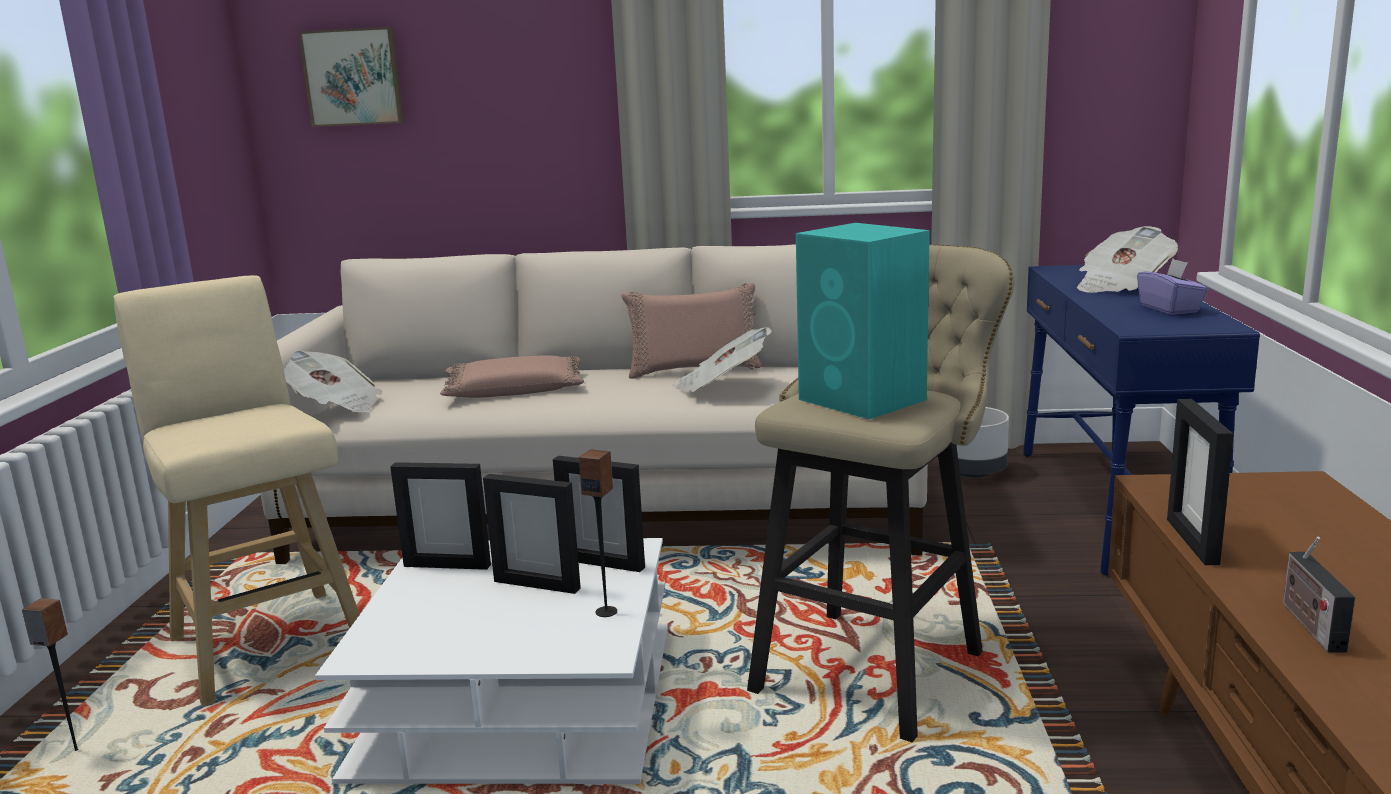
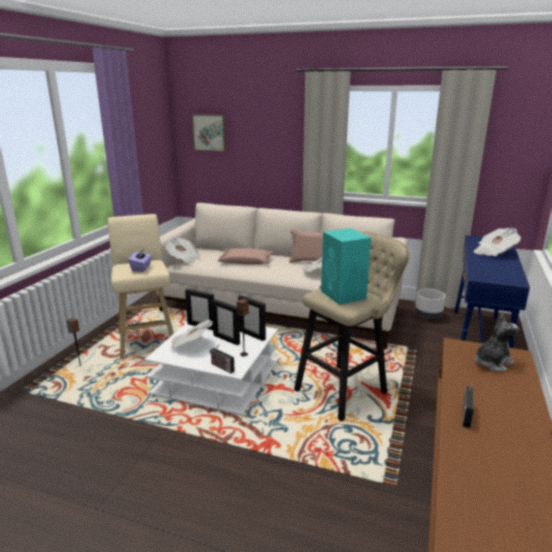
camera: 15 degrees right, 5 degrees up
purple tissue box [1137,259,1208,315] -> purple tissue box moved to [129,249,152,272]
picture frame [1167,399,1234,565] -> none
none -> newspaper [171,319,213,349]
none -> radio [210,344,235,373]
none -> plush toy [475,314,519,372]

